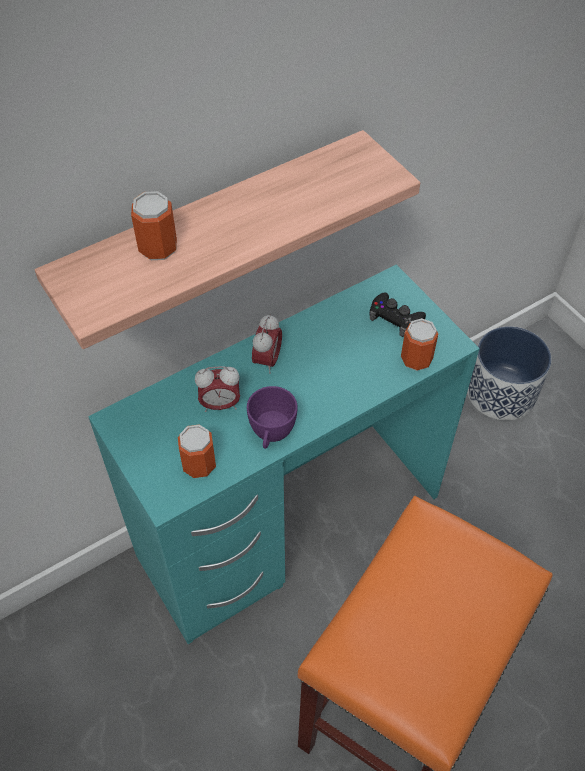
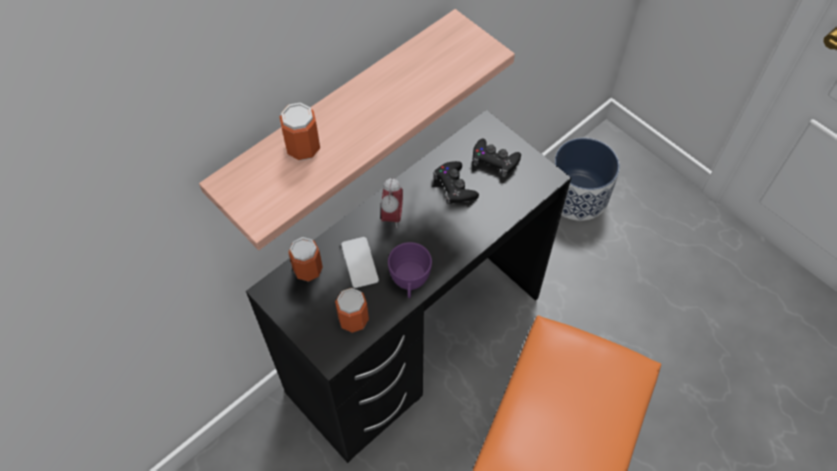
camera: 10 degrees left, 5 degrees up
turquoise desk [88,264,480,644] -> black desk [246,110,571,463]
alarm clock [195,366,240,412] -> phone [341,237,379,288]
can [401,318,438,371] -> can moved to [288,237,323,282]
none -> black game controller [433,161,479,204]

